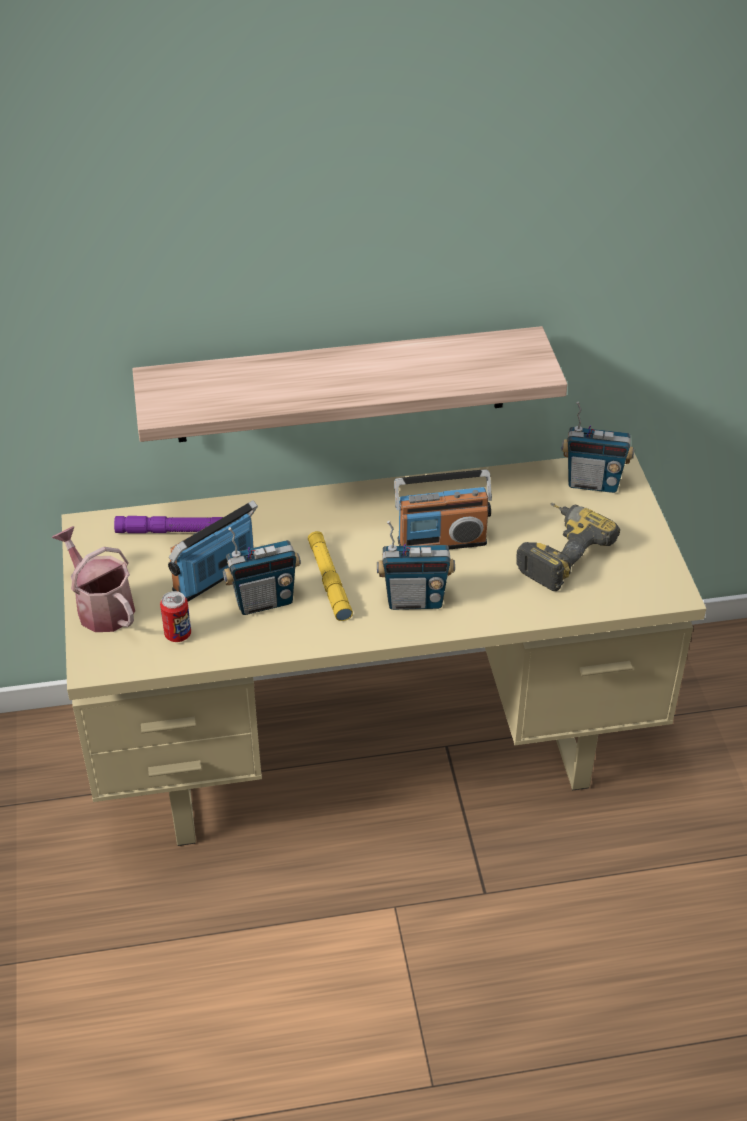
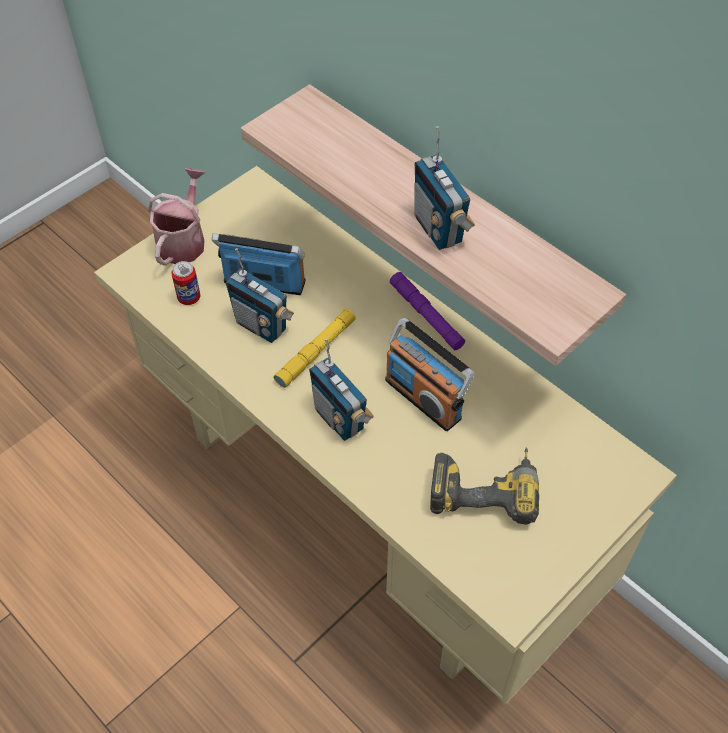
camera: 55 degrees right, 10 degrees up
purple flashlight [114,516,223,533] -> purple flashlight moved to [390,272,465,350]
radio [561,402,634,493] -> radio moved to [414,126,475,250]

